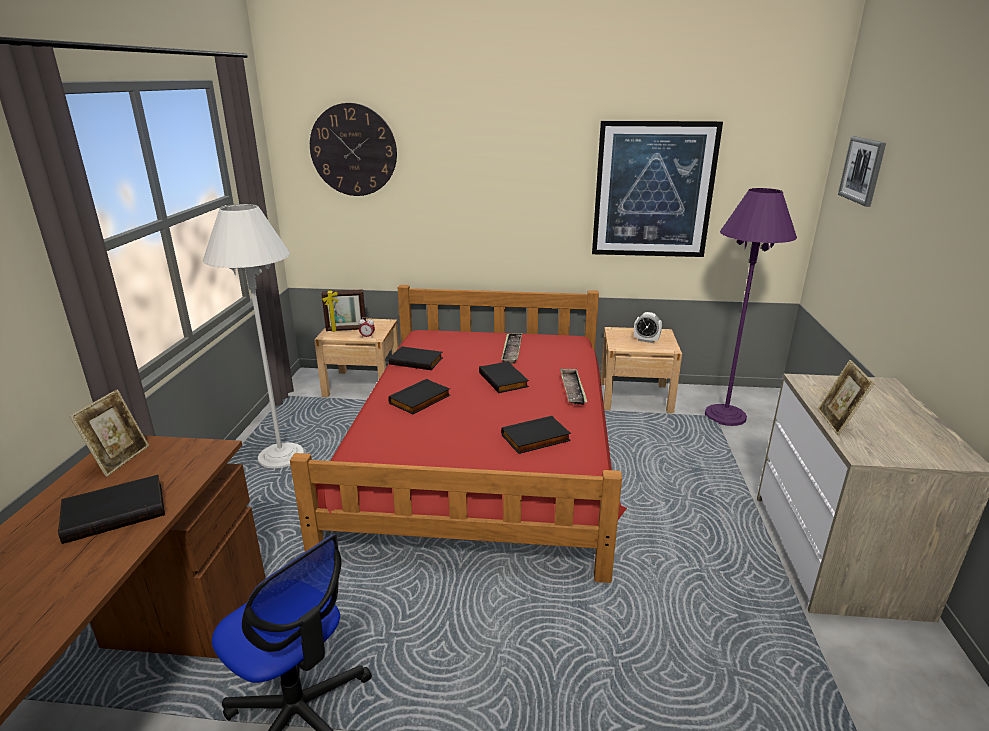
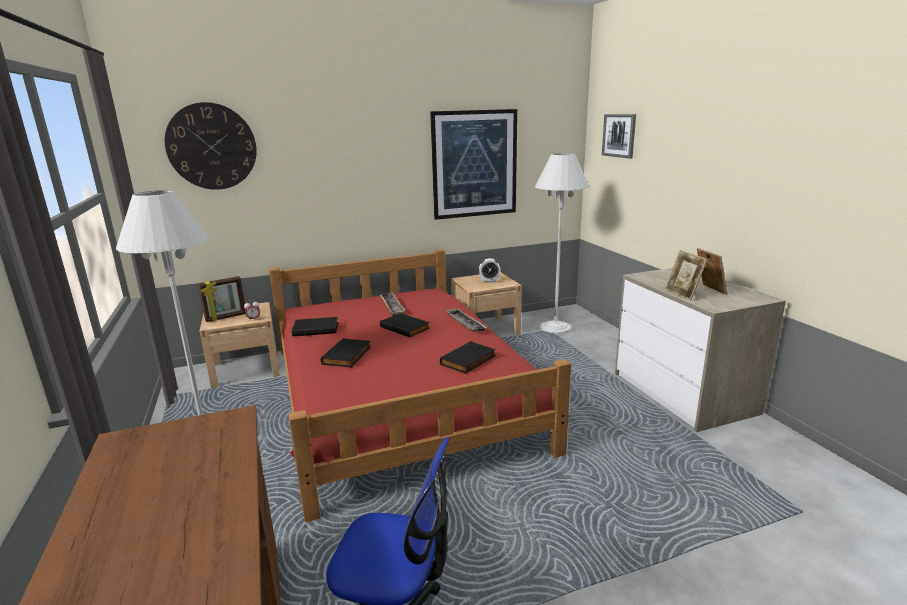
camera: 25 degrees left, 5 degrees down
black book [58,475,165,544] -> none
picture frame [69,389,149,477] -> picture frame moved to [697,248,728,295]
purple floor lamp [705,188,797,426] -> white floor lamp [535,153,589,334]

